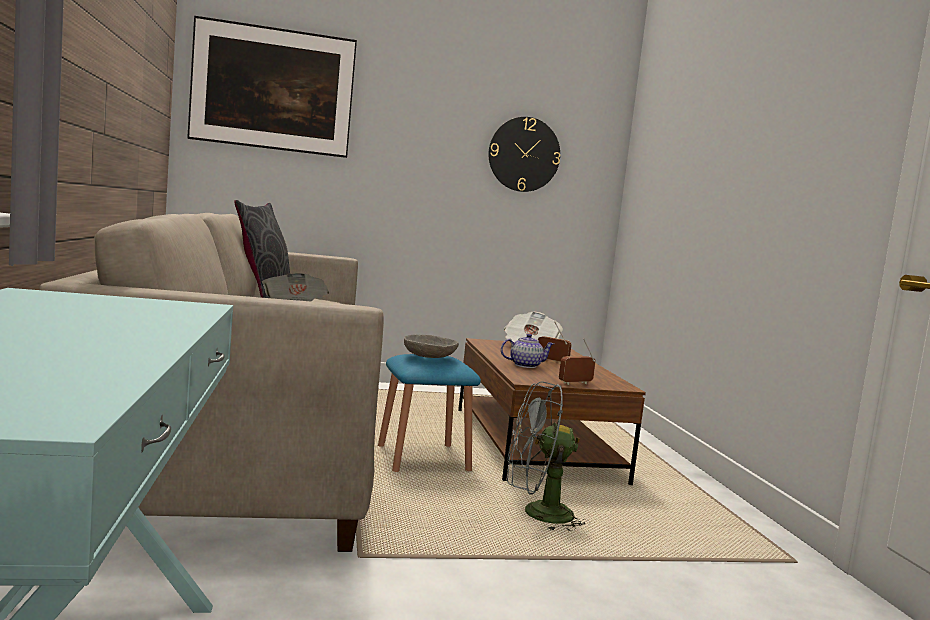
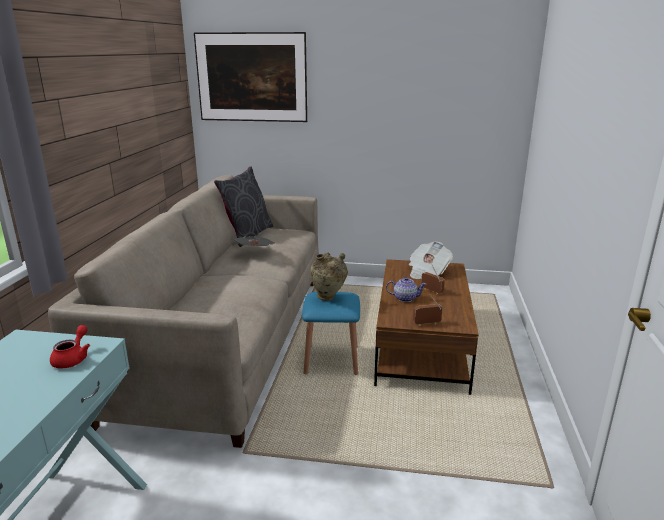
camera: 20 degrees right, 15 degrees up
grey bowl [404,335,459,358] -> beige vase [310,252,348,301]
wall clock [488,117,560,192] -> none
grey fan [507,381,591,531] -> none
none -> red teapot [50,325,90,368]

